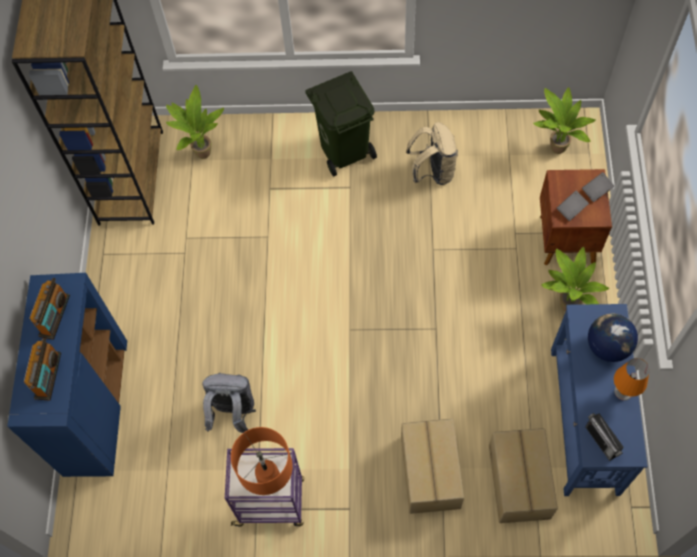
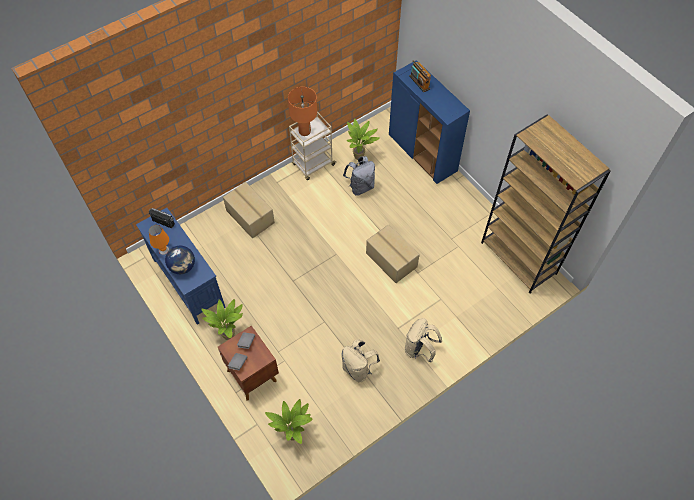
camera: 140 degrees right, 5 degrees down
radio [29,278,70,340] -> none
potted plant [166,85,224,159] -> potted plant moved to [347,119,380,160]
purple cart [225,448,304,527] -> beige cart [289,112,336,180]
green trash can [305,71,377,176] -> beige backpack [405,318,442,363]
cardboard box [489,428,558,523] -> cardboard box moved to [366,224,420,283]

